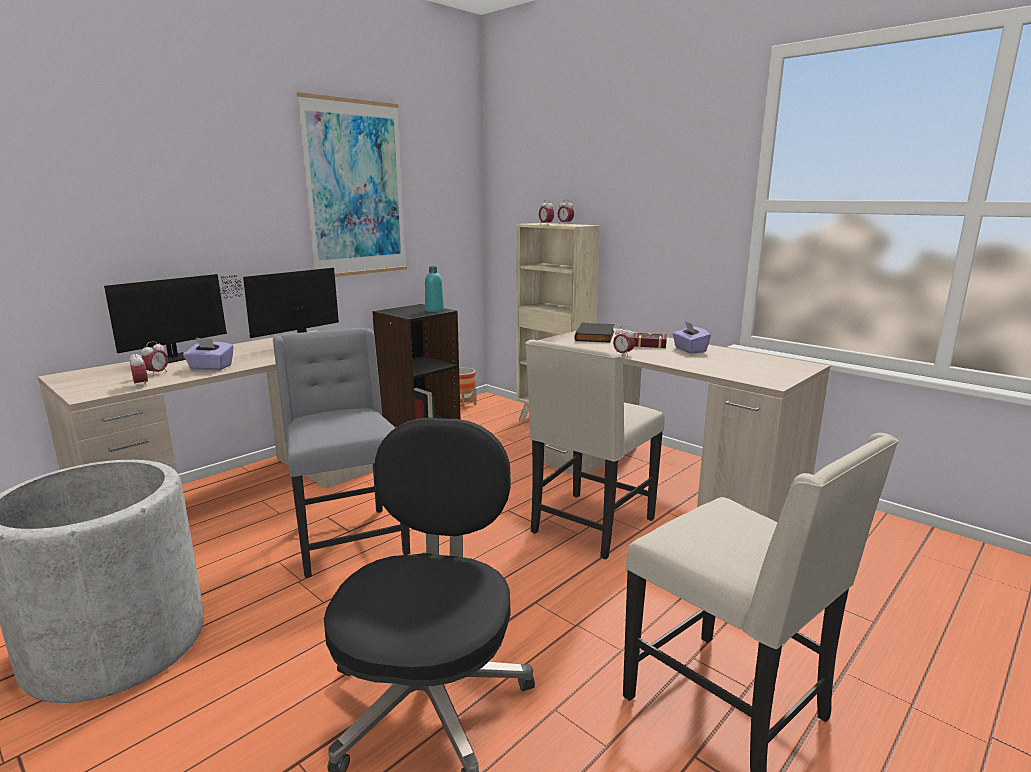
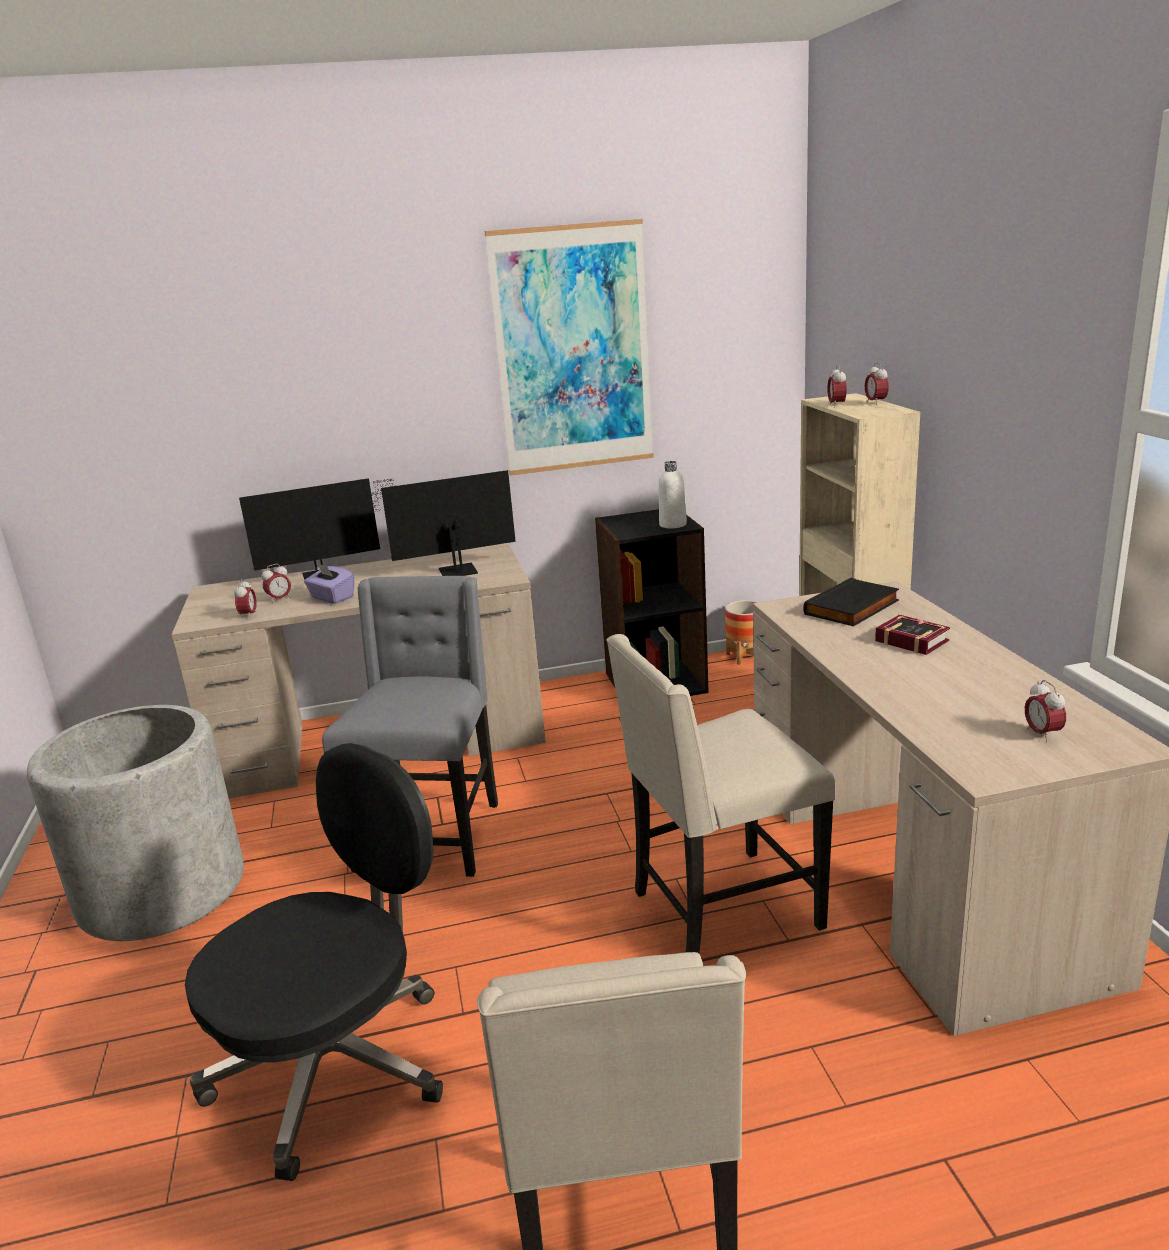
camera: 35 degrees right, 5 degrees up
turquoise bottle [425,266,444,312] -> white bottle [659,461,687,529]
alarm clock [613,326,635,357] -> alarm clock moved to [1025,680,1066,742]
purple tissue box [673,321,711,353] -> none

